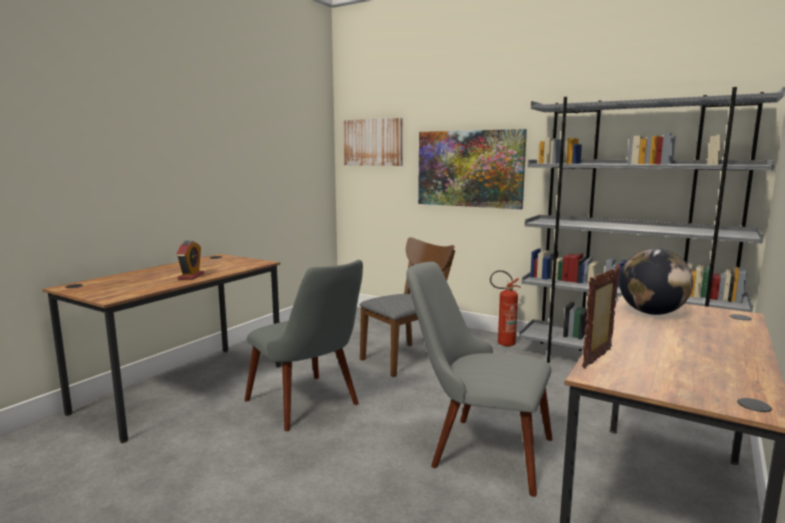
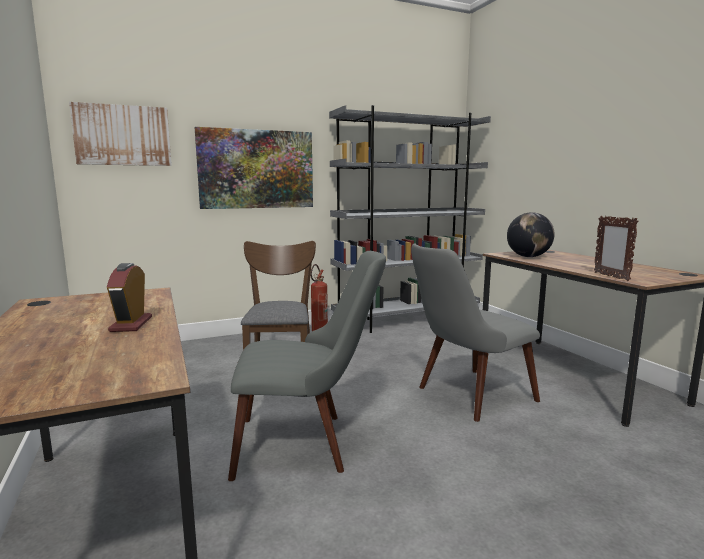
camera: 55 degrees left, 0 degrees up
alarm clock [177,241,204,280] -> alarm clock turned 135 degrees counterclockwise [107,263,152,332]

